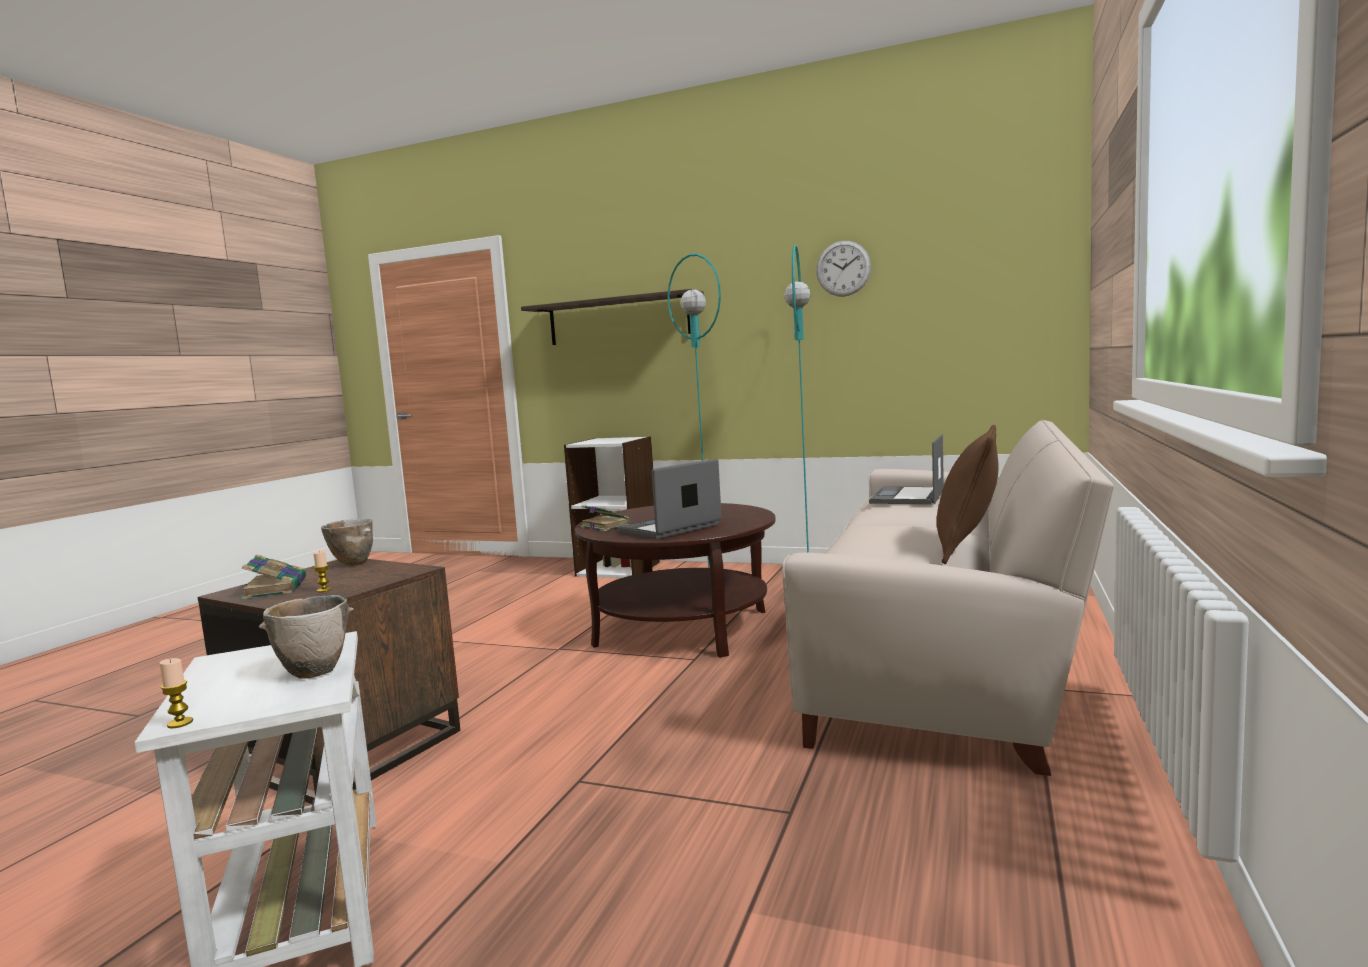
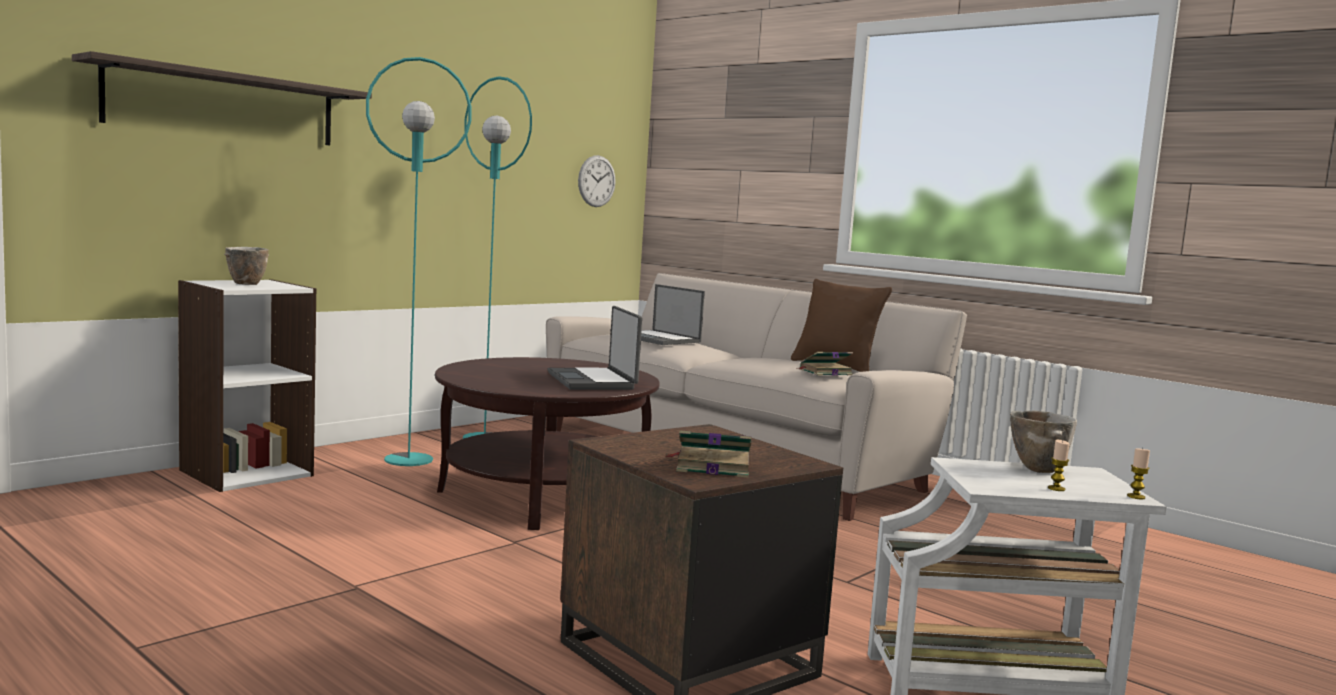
camera: 70 degrees left, 0 degrees up
candle [313,550,332,592] -> candle moved to [1048,440,1069,491]
bowl [321,518,373,566] -> bowl moved to [224,247,269,285]
book [580,505,630,531] -> book moved to [798,352,853,376]
wall clock [816,241,871,297] -> wall clock moved to [578,155,616,207]

